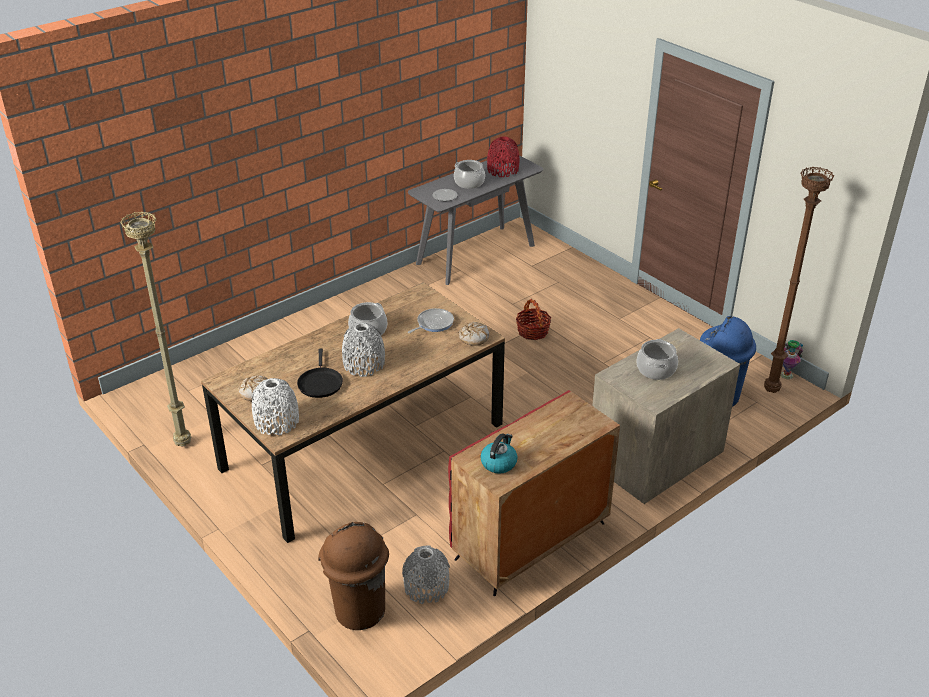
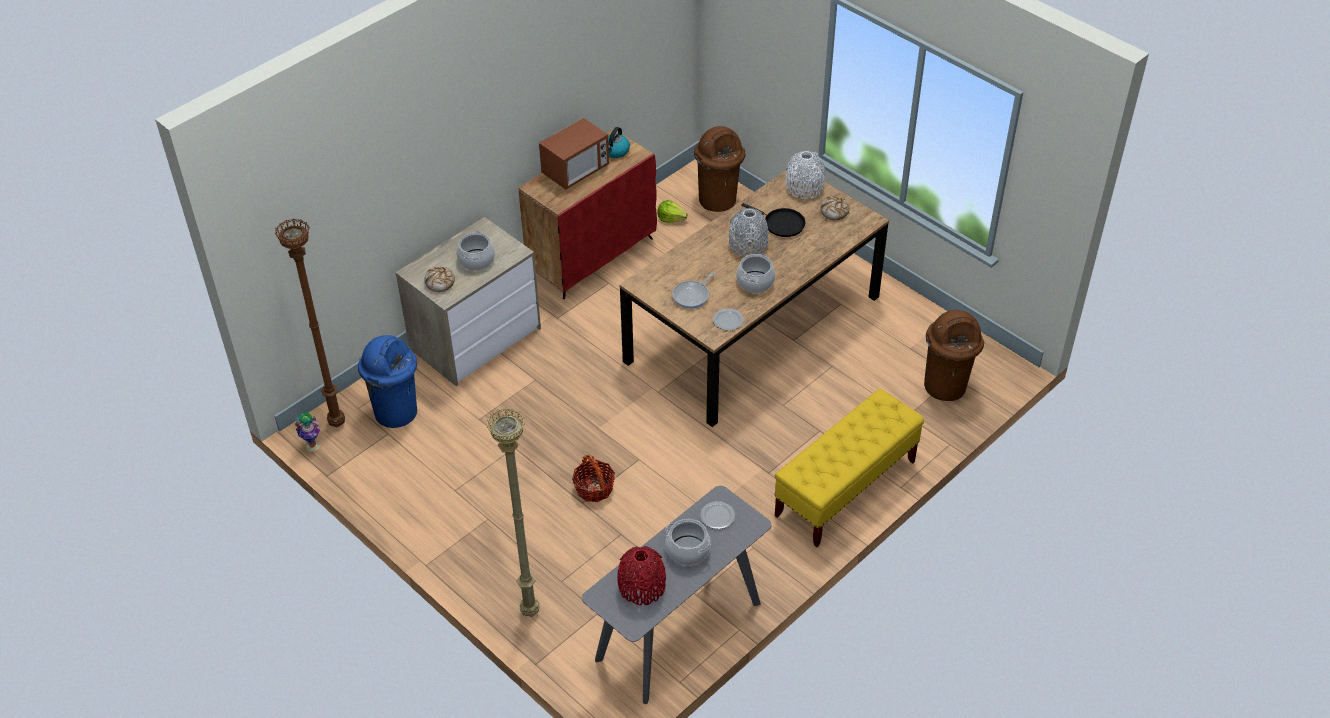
camera: 175 degrees right, 10 degrees up
beige floor lamp [120,211,191,447] -> beige floor lamp moved to [487,408,540,617]
black frying pan [297,349,343,398] -> black frying pan turned 135 degrees clockwise [742,203,805,237]
grey vase [402,545,450,604] -> lettuce [657,200,688,223]
bread [459,322,489,346] -> bread moved to [424,267,455,292]
none -> microwave [539,118,609,190]
none -> plate [713,308,744,331]
none -> yellow bench [775,389,924,547]
none -> brown trash can [924,310,984,401]

